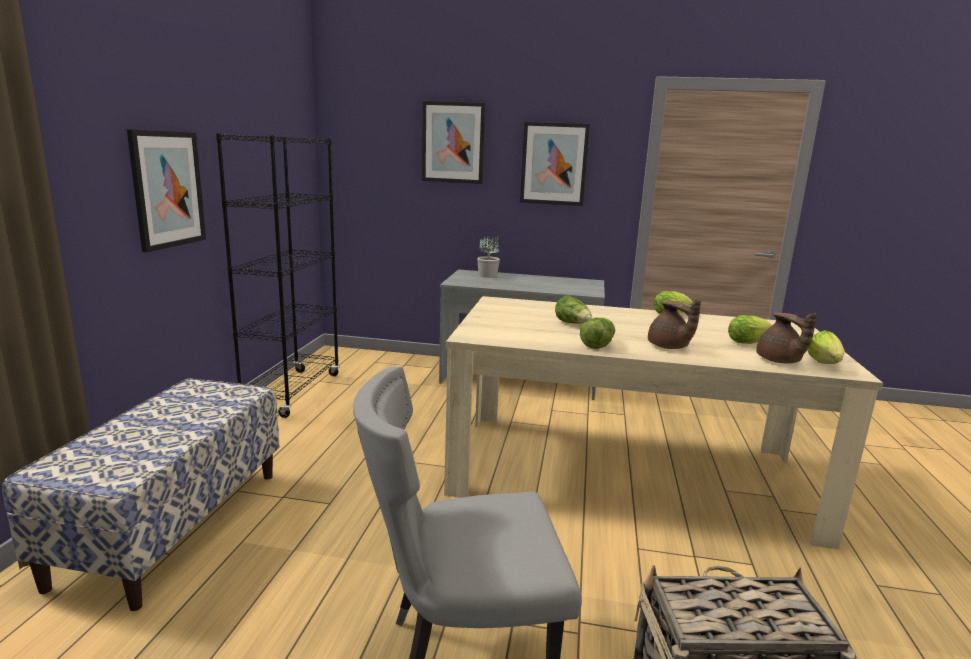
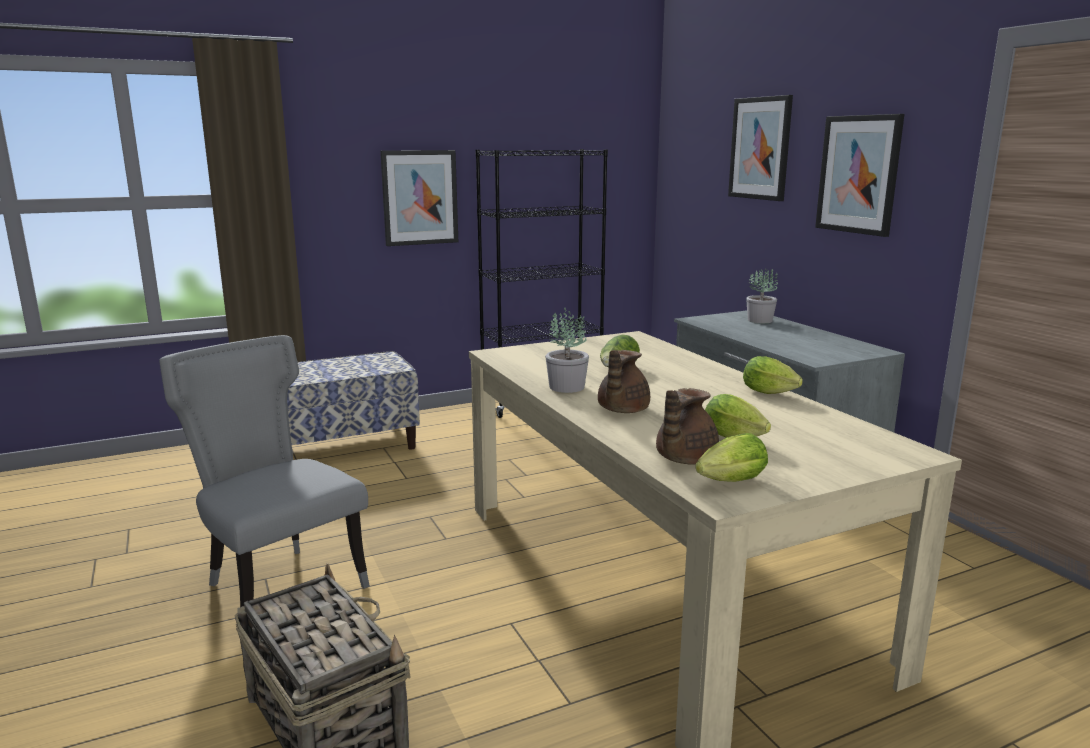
camera: 55 degrees right, 0 degrees up
lettuce [580,318,615,349] -> potted plant [545,308,589,393]

